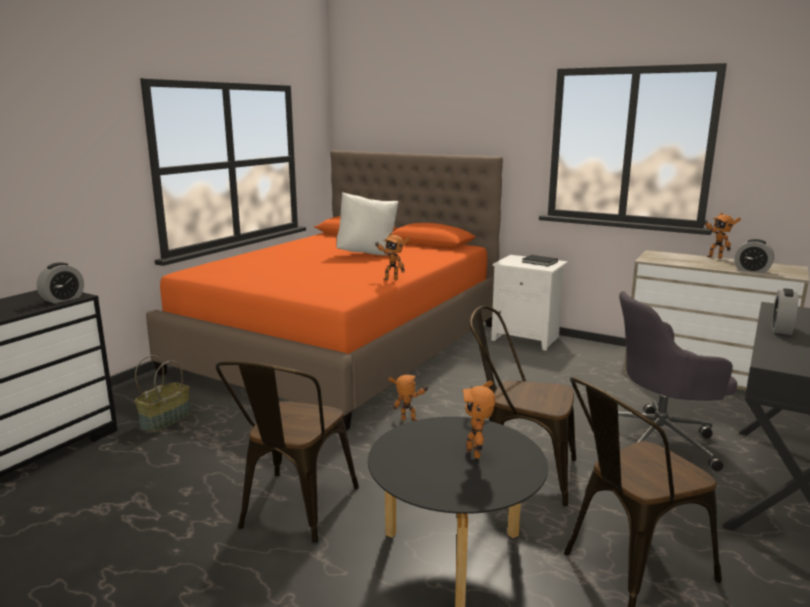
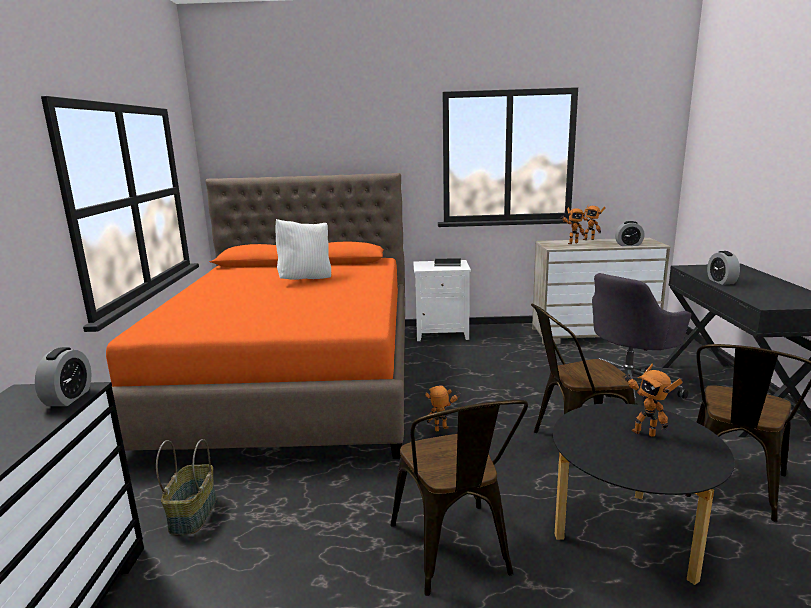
camera: 30 degrees left, 0 degrees up
toy robot [374,232,410,280] -> toy robot moved to [561,207,586,244]

